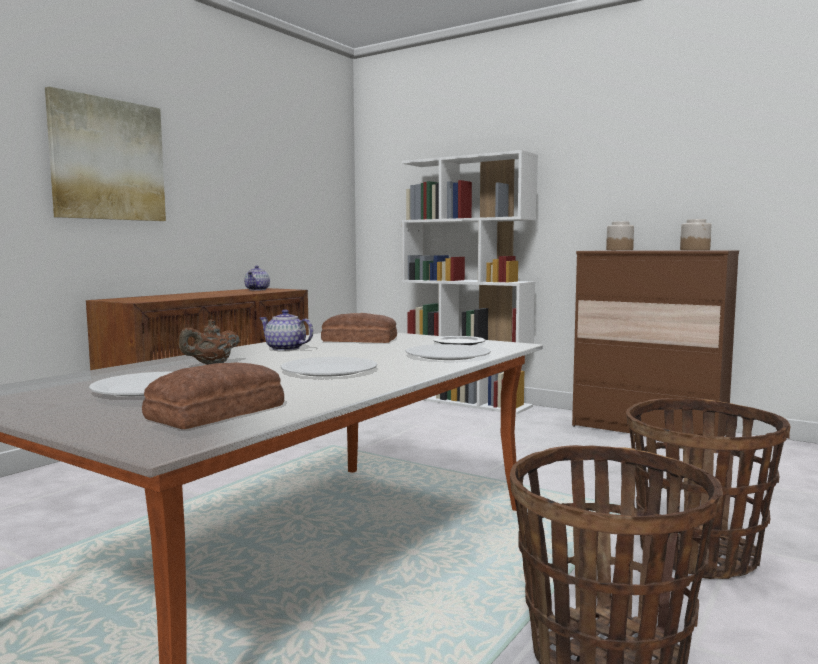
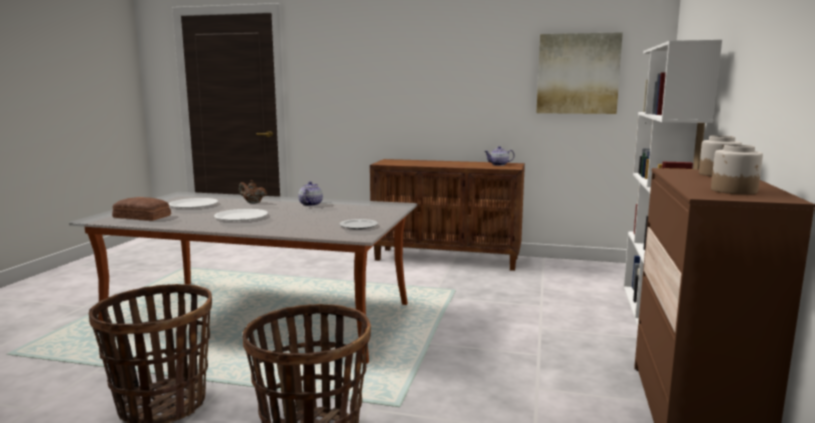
camera: 70 degrees right, 5 degrees up
picture [45,87,166,221] -> picture moved to [536,32,623,114]
bread [321,313,397,343] -> none
white plate [406,344,491,360] -> none

